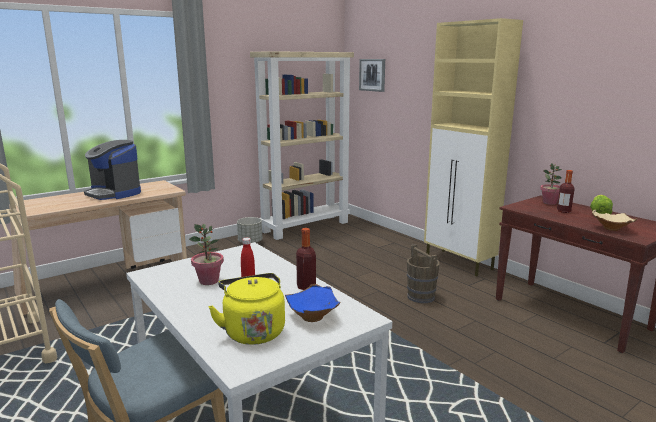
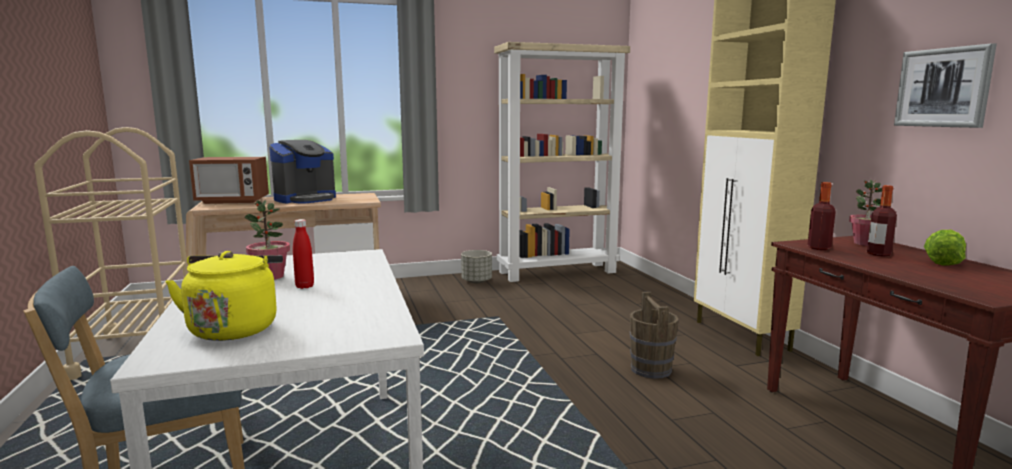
camera: 20 degrees right, 5 degrees down
coffee machine [84,140,141,200] -> coffee machine turned 105 degrees counterclockwise [269,140,336,204]
blue bowl [285,284,340,322] -> none
bottle [296,228,316,290] -> bottle moved to [808,182,836,250]
picture [359,59,385,92] -> picture moved to [894,43,997,128]
beige bowl [592,210,637,231] -> none
none -> microwave [189,157,269,204]

